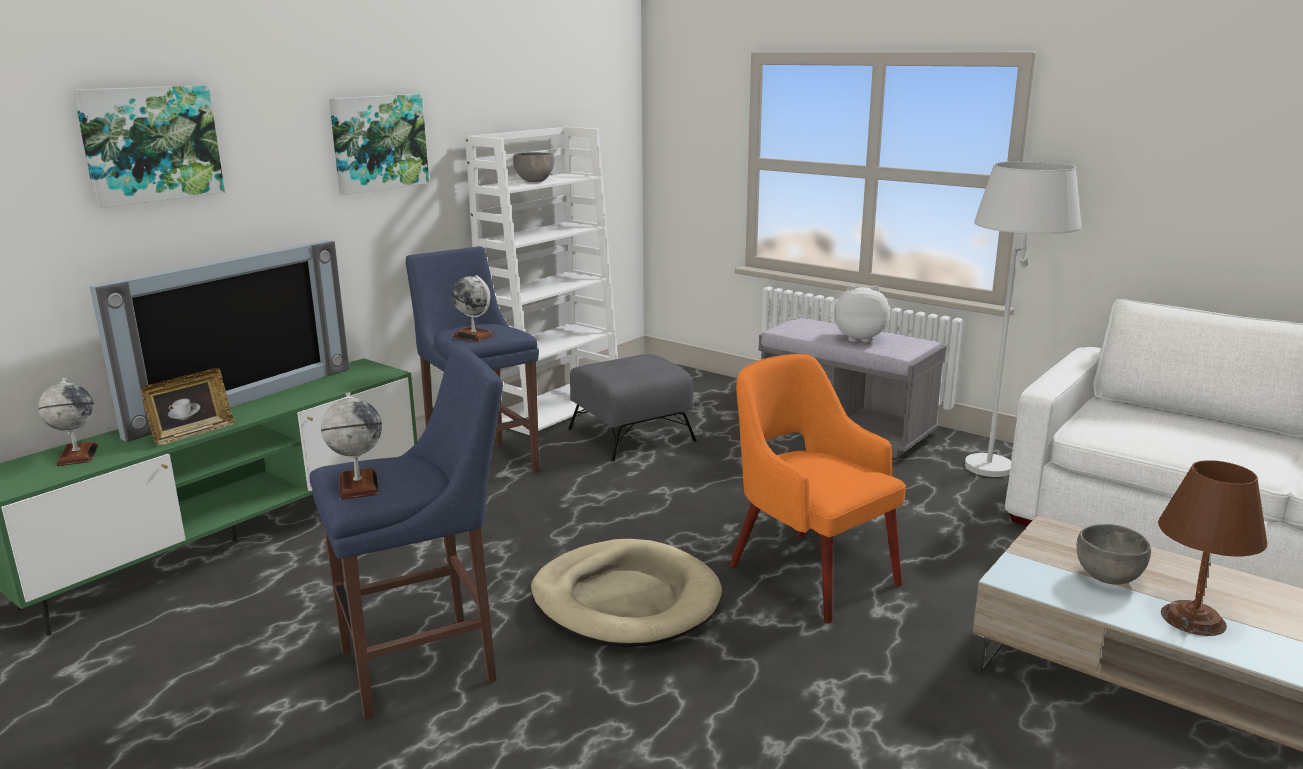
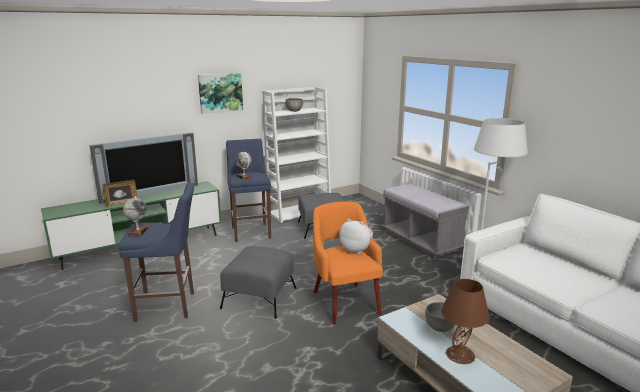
camera: 20 degrees right, 0 degrees up
globe [38,378,98,466] -> none
picture [73,85,225,208] -> none
beige dog bed [531,539,722,647] -> grey ottoman [220,246,296,319]
plush toy [834,285,889,342] -> plush toy moved to [339,219,373,254]

